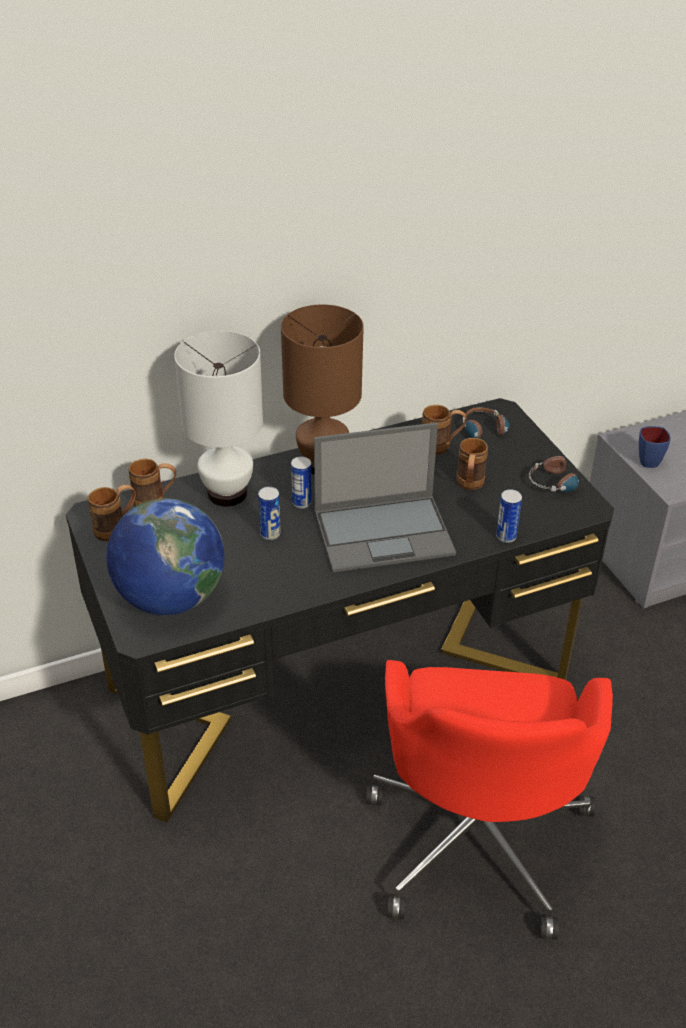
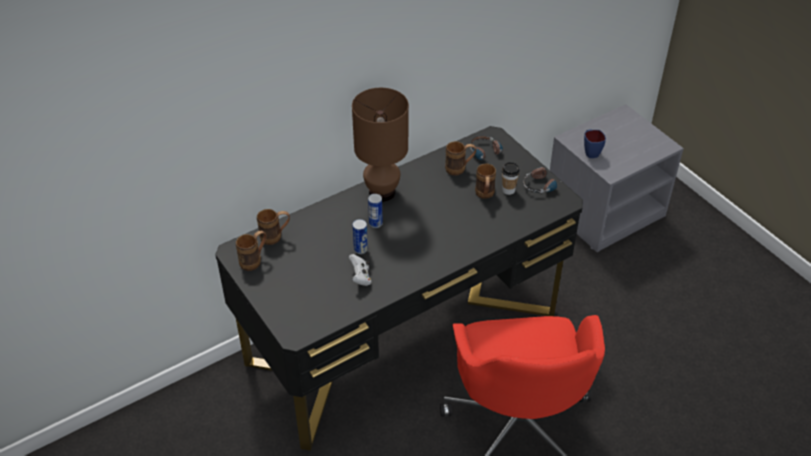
camera: 10 degrees left, 5 degrees up
globe [106,498,224,615] -> none
white table lamp [174,331,263,507] -> none
laptop [314,422,456,573] -> none
can [496,489,522,543] -> none
none -> white game controller [349,254,371,286]
none -> cup [502,162,520,195]

